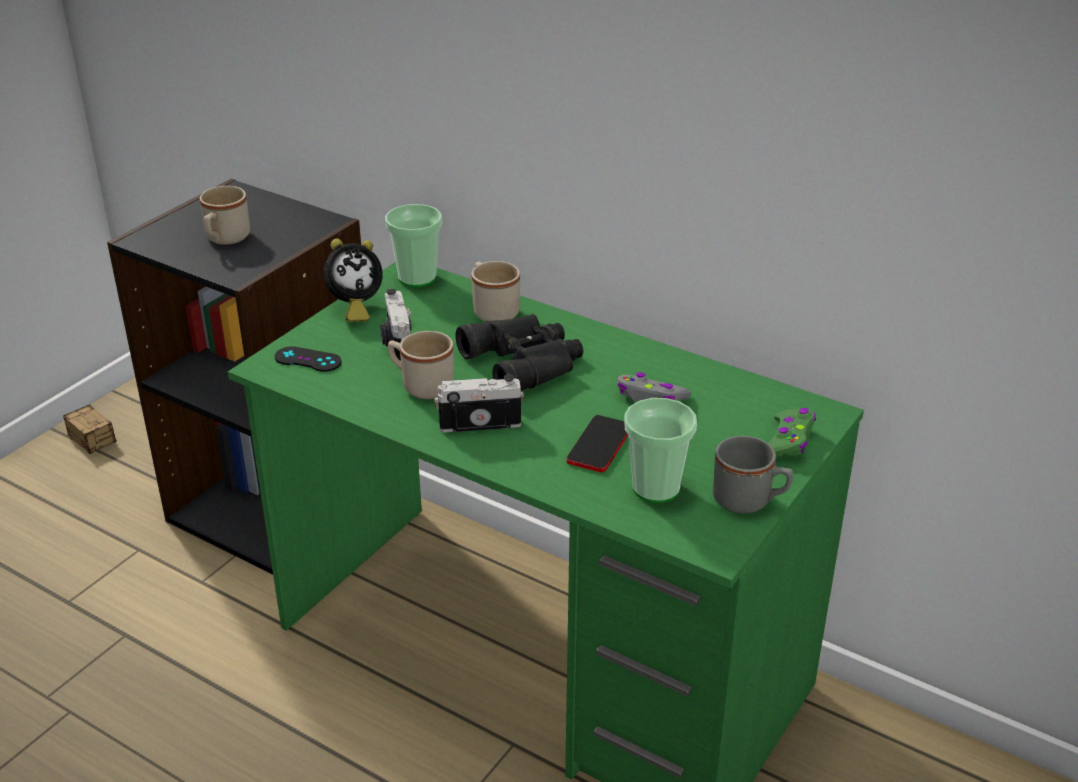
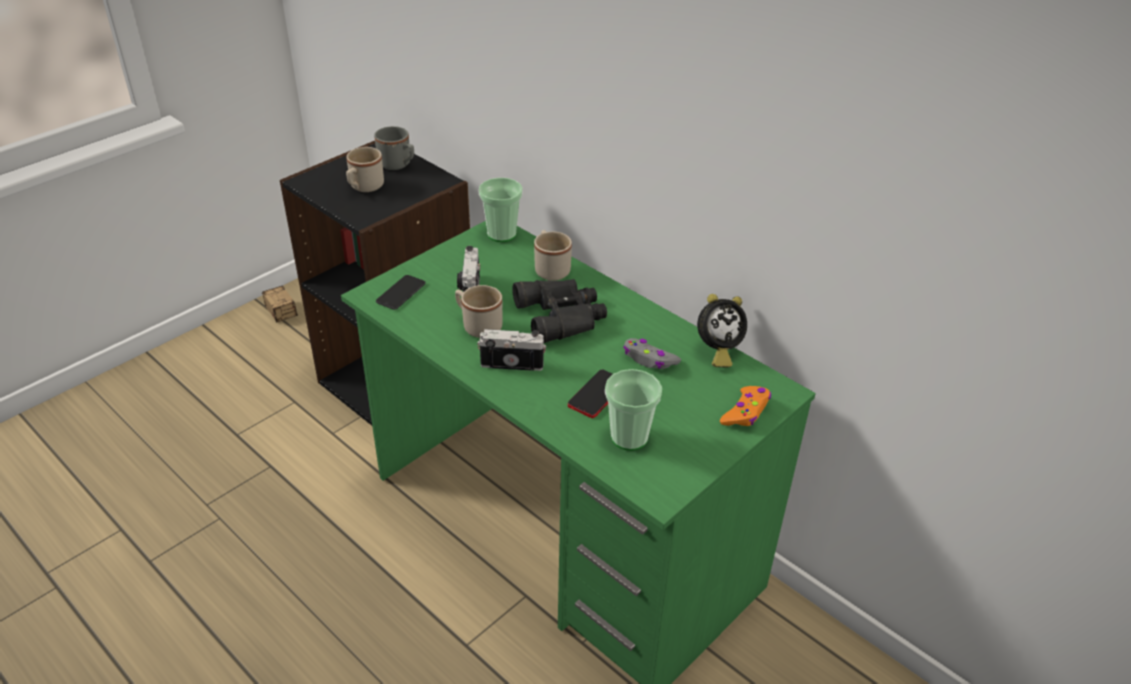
camera: 10 degrees right, 5 degrees up
black game controller [274,346,342,372] -> phone [376,275,426,310]
alarm clock [324,239,383,322] -> alarm clock moved to [697,294,747,367]
grey mug [713,436,793,514] -> grey mug moved to [374,126,414,170]
green game controller [768,408,816,457] -> orange game controller [720,386,771,426]

